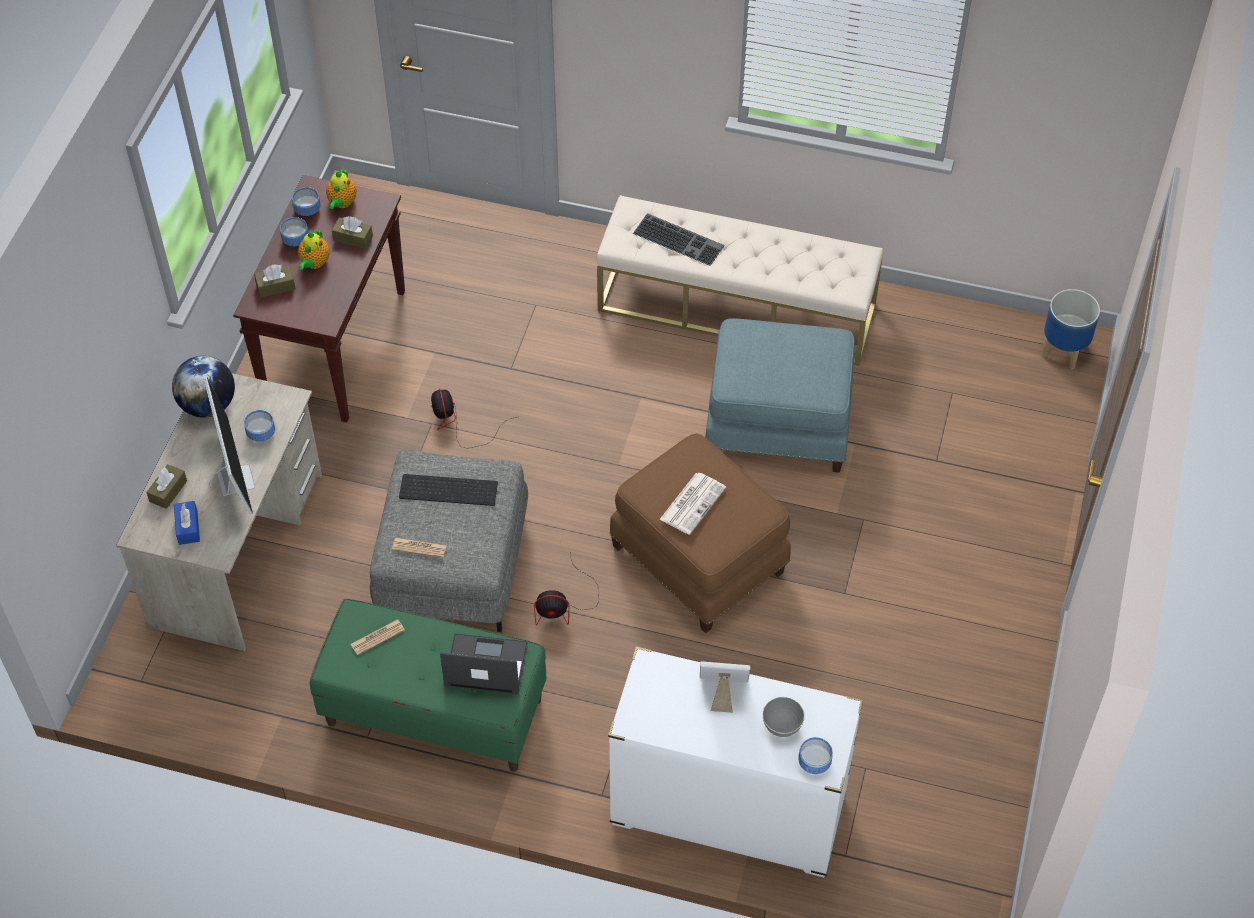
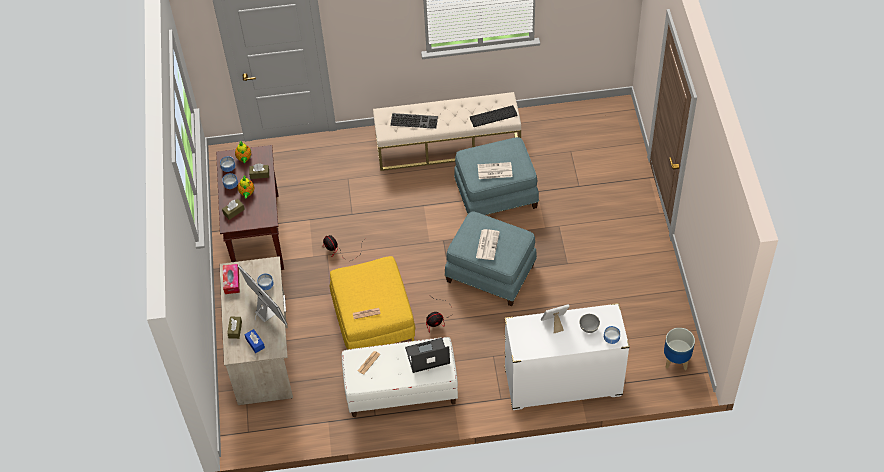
camera: 20 degrees left, 0 degrees up
globe [172,356,235,418] -> tissue box [223,264,240,294]
green bench [310,599,546,772] -> white bench [342,337,458,417]
grey ottoman [370,450,528,632] -> yellow ottoman [330,256,415,349]
keyboard [399,474,498,506] -> keyboard moved to [470,105,518,127]
brown ottoman [610,433,791,633] -> blue ottoman [445,212,537,306]
planter [1041,289,1100,370] -> planter moved to [664,328,695,370]
none -> newspaper [478,162,513,179]

